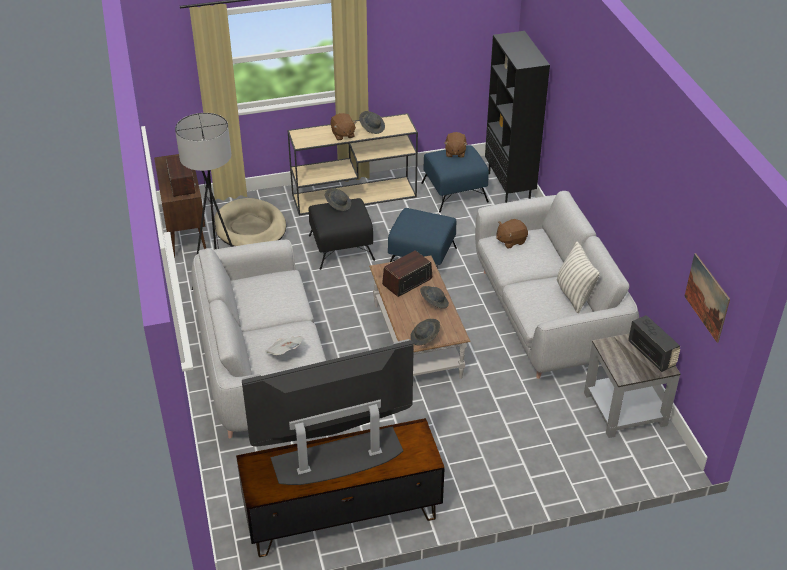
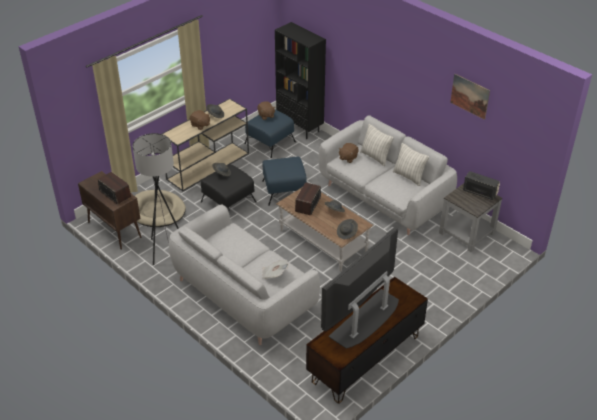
camera: 30 degrees left, 0 degrees up
picture [684,253,730,343] -> picture moved to [450,74,490,120]
none -> pillow [360,124,394,166]

